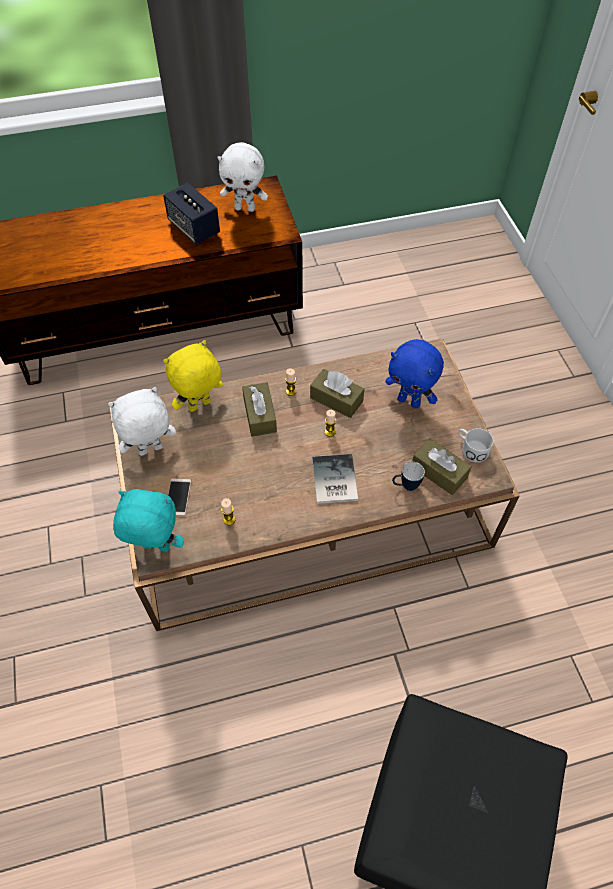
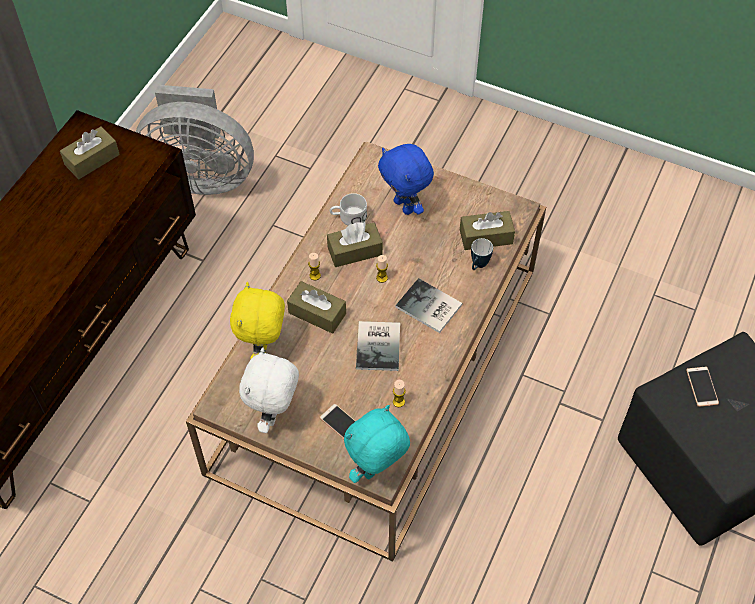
camera: 50 degrees left, 0 degrees up
speaker [163,183,220,244] -> none
white plush toy [218,142,268,212] -> brown tissue box [60,126,120,179]
blue plush toy [385,339,444,408] -> blue plush toy turned 75 degrees clockwise [378,144,434,215]
white mug [458,428,493,462] -> white mug moved to [330,193,367,226]
none -> grey fan [136,85,254,195]
none -> book [356,321,400,371]
none -> phone [686,367,719,407]

